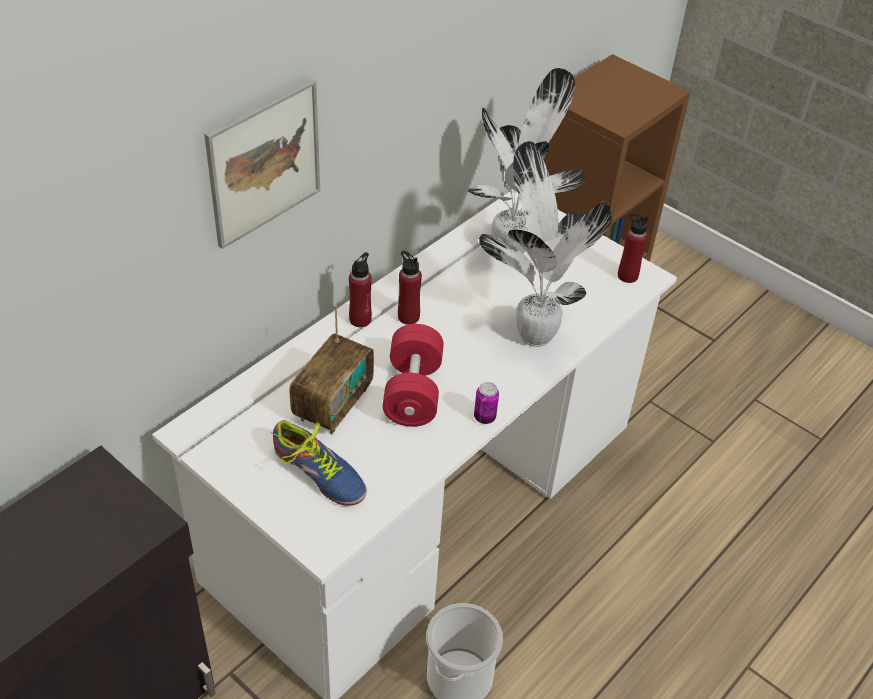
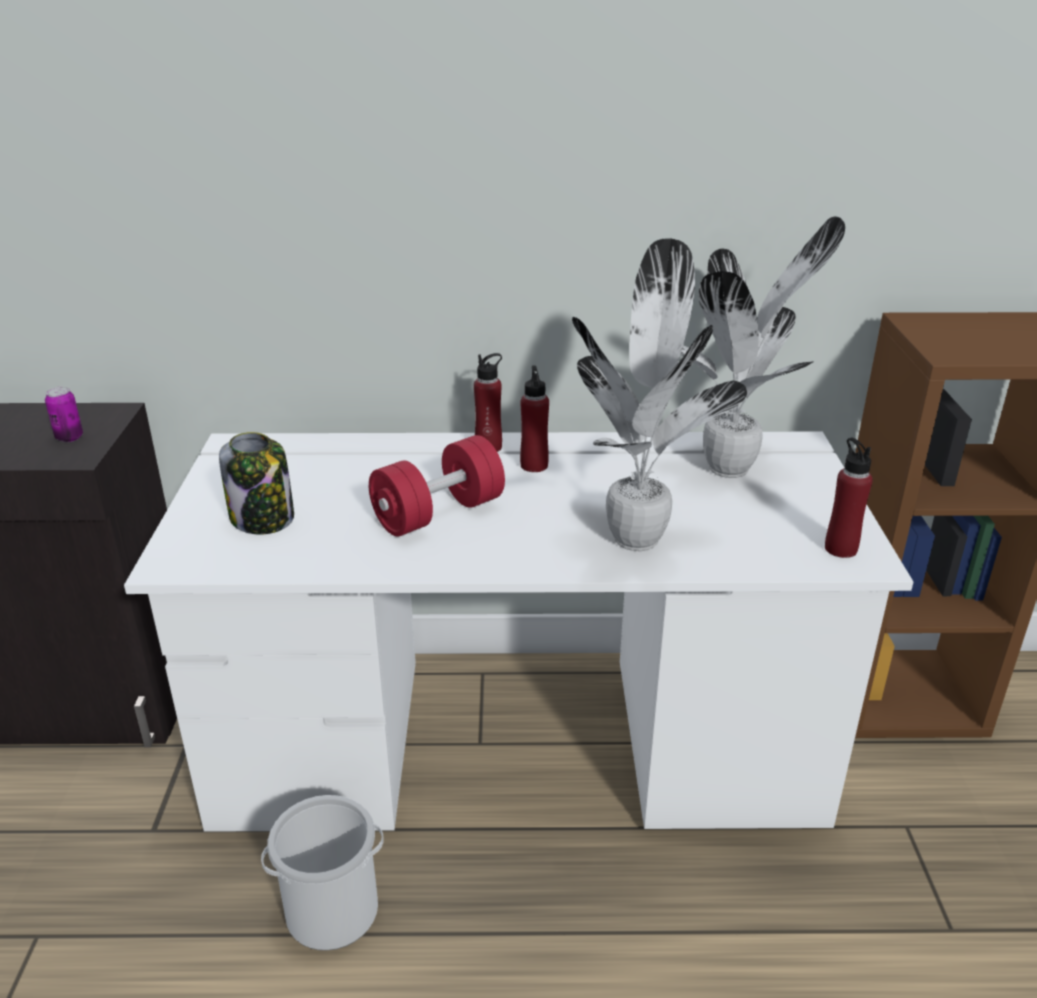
camera: 50 degrees right, 15 degrees down
picture [204,79,320,249] -> none
shoe [271,420,367,506] -> jar [219,432,294,535]
radio [289,305,374,434] -> none
can [474,382,499,424] -> can moved to [45,387,83,442]

